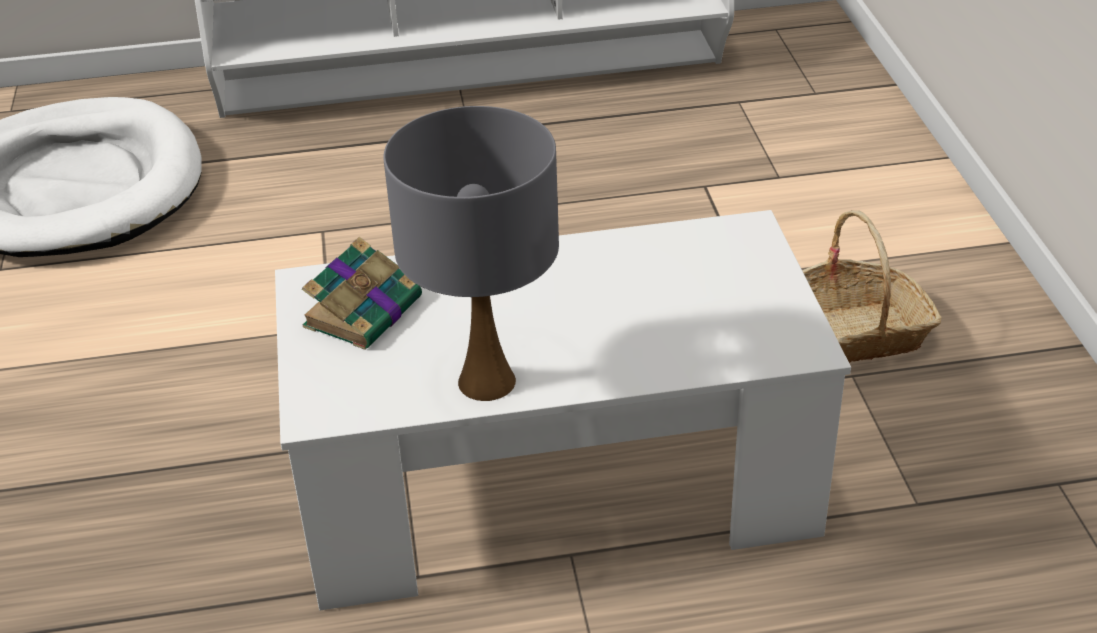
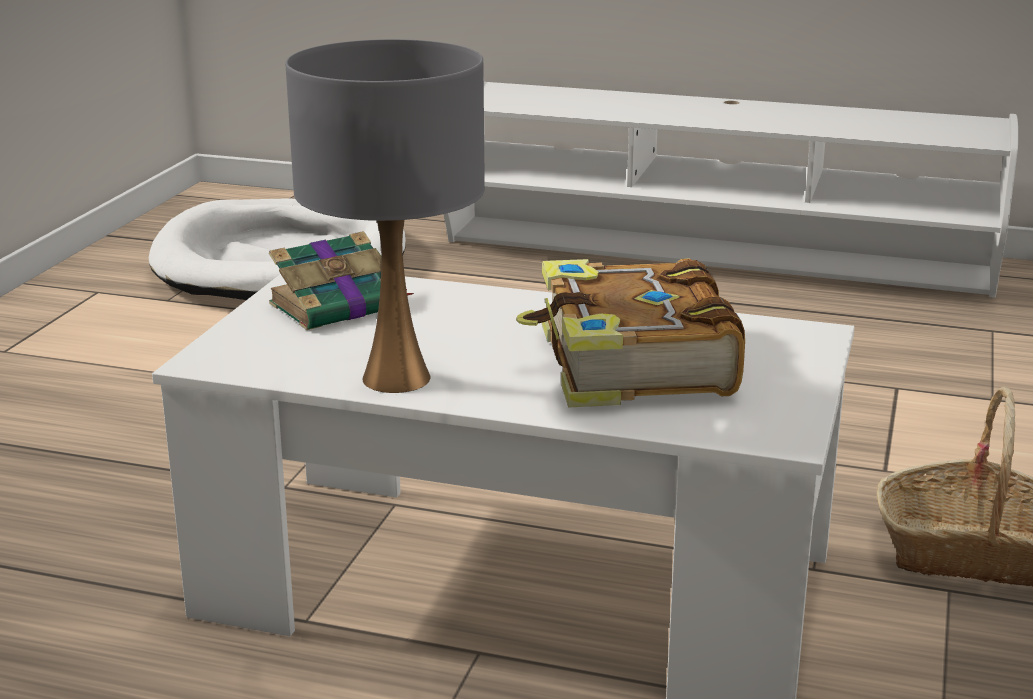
camera: 25 degrees right, 15 degrees down
none -> book [516,259,745,407]

